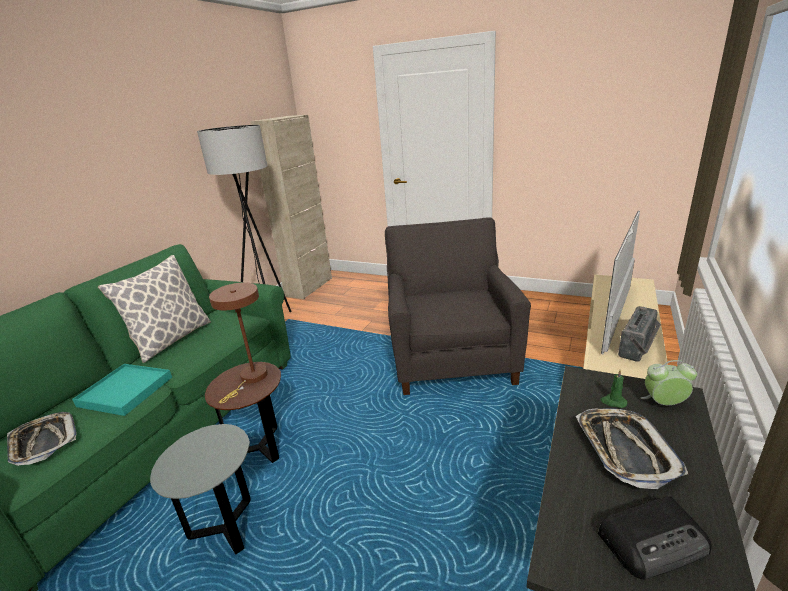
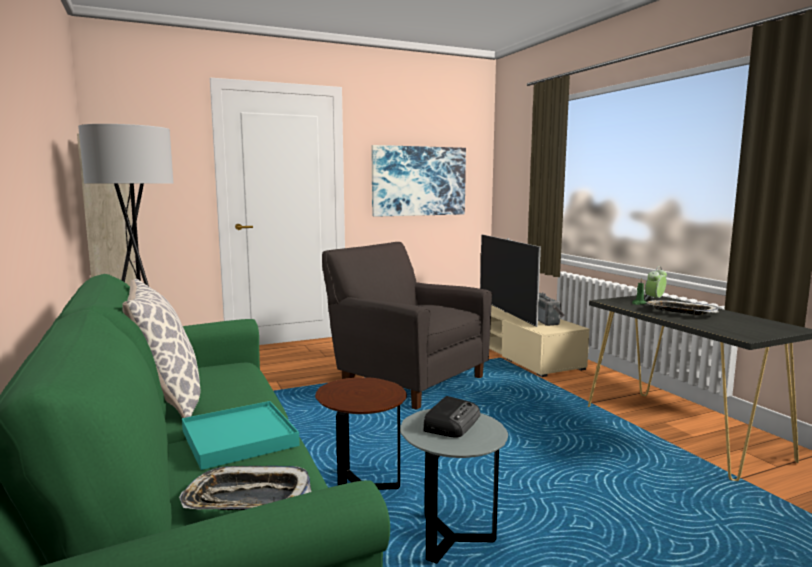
camera: 50 degrees left, 15 degrees down
brown table lamp [209,282,268,403] -> none
radio [598,496,712,580] -> radio moved to [423,396,480,437]
none -> picture [372,145,466,217]

